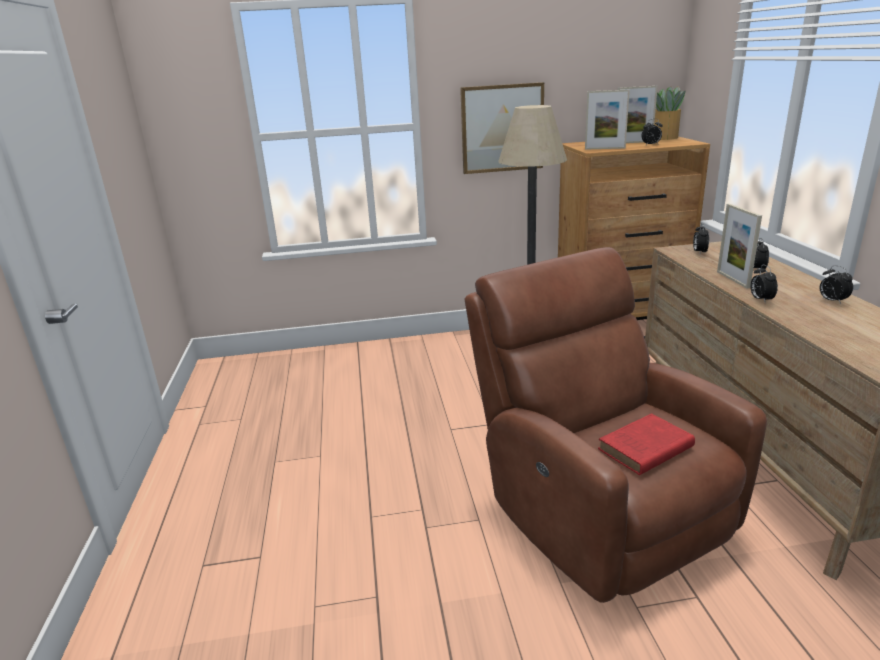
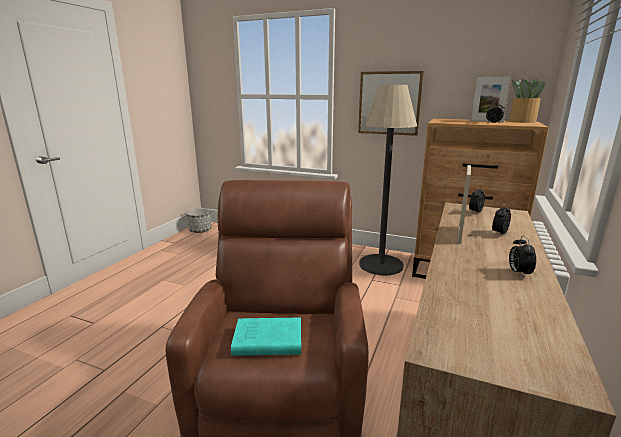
camera: 30 degrees right, 5 degrees down
picture frame [585,90,630,150] -> none
red book [598,413,695,475] -> turquoise book [231,318,301,356]
alarm clock [750,265,778,303] -> none
none -> planter [186,208,211,233]

